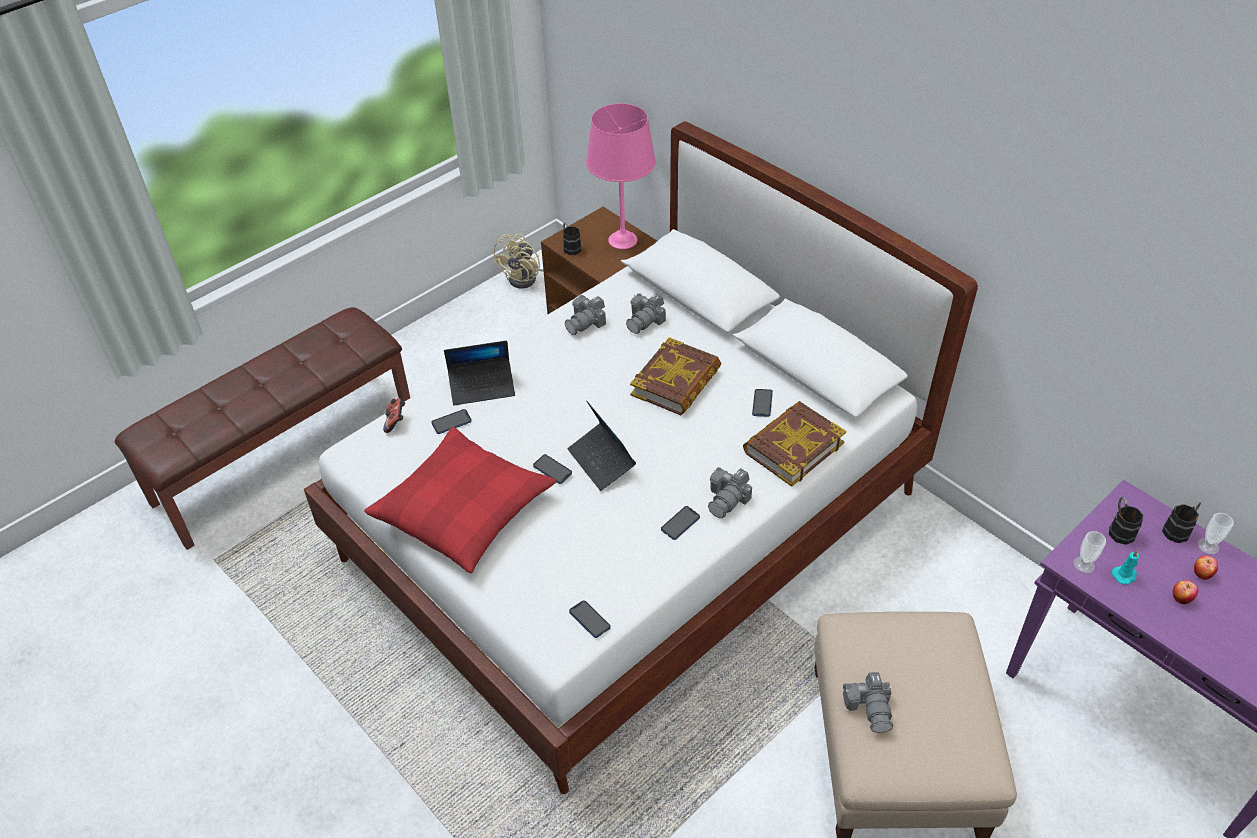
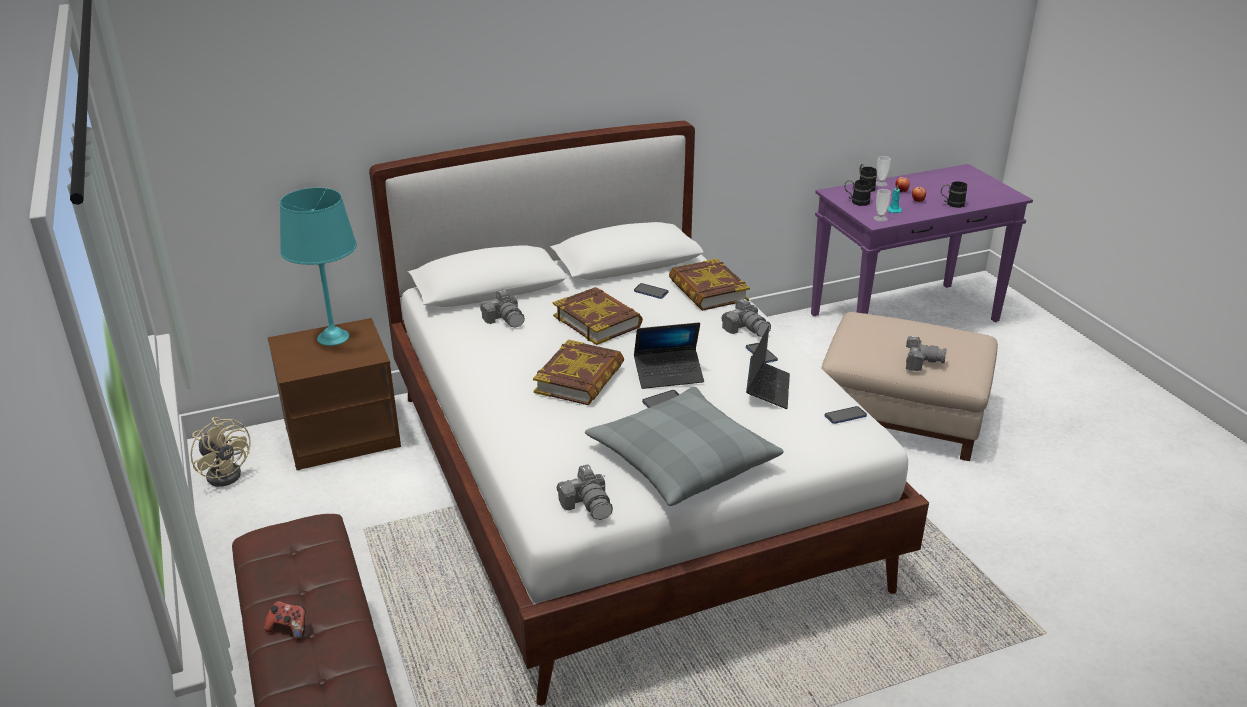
camera: 70 degrees left, 15 degrees down
red pillow [364,427,557,573] -> grey pillow [585,386,784,506]
game controller [383,398,405,433] -> game controller moved to [264,601,306,640]
phone [431,409,472,434] -> none
laptop [444,341,515,405] -> laptop moved to [746,326,790,409]
black mug [563,222,581,255] -> black mug moved to [941,181,967,208]
camera [565,295,606,335] -> camera moved to [557,465,613,520]
pink table lamp [586,103,656,249] -> turquoise table lamp [280,188,357,346]
none -> book [533,339,624,405]

